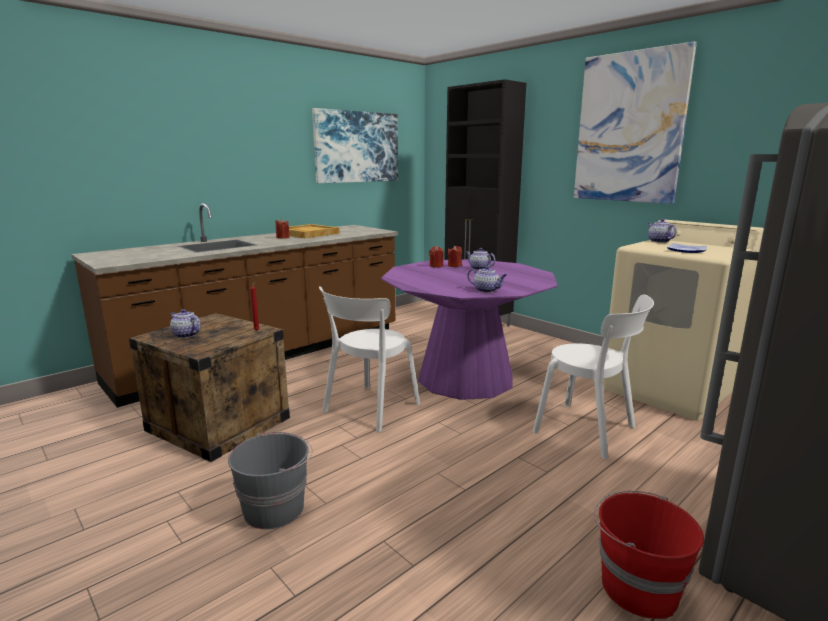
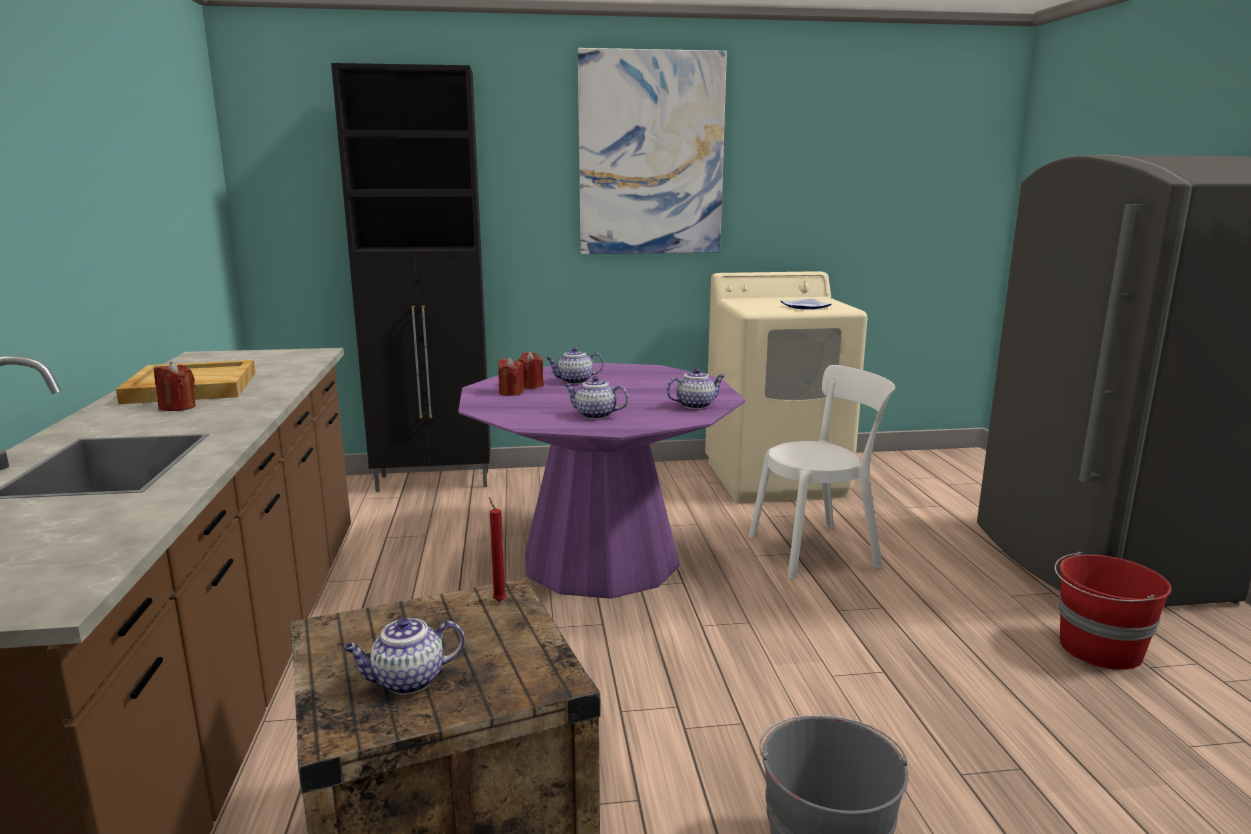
camera: 55 degrees left, 0 degrees up
picture [312,108,398,183] -> none
white chair [319,286,420,432] -> none
teapot [648,219,677,243] -> teapot moved to [564,376,629,419]

